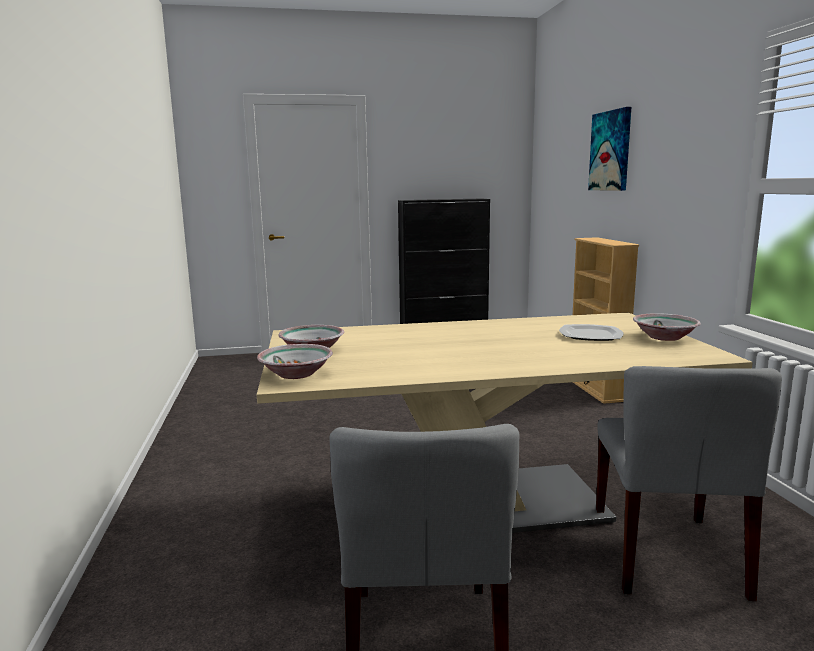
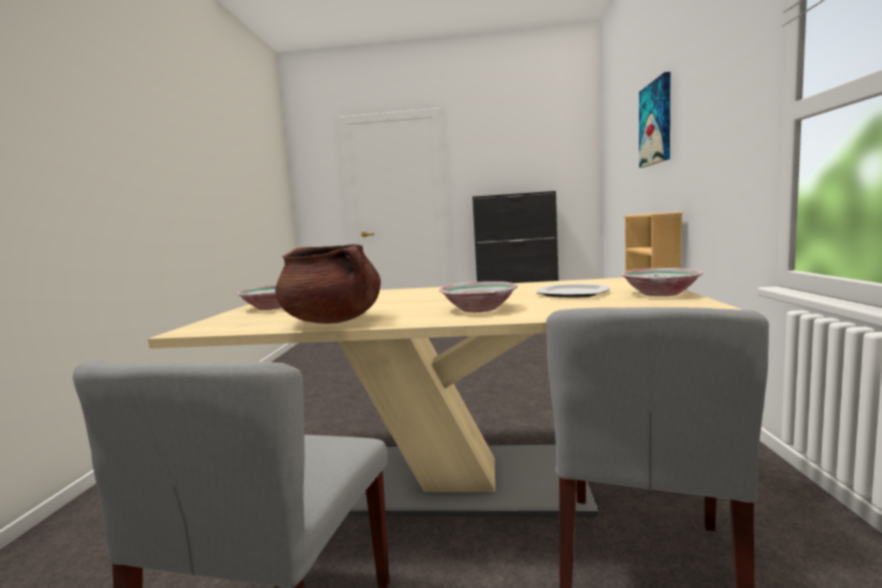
camera: 15 degrees right, 5 degrees down
bowl [257,344,333,379] -> bowl moved to [439,281,518,312]
none -> brown cooking pot [275,244,381,324]

